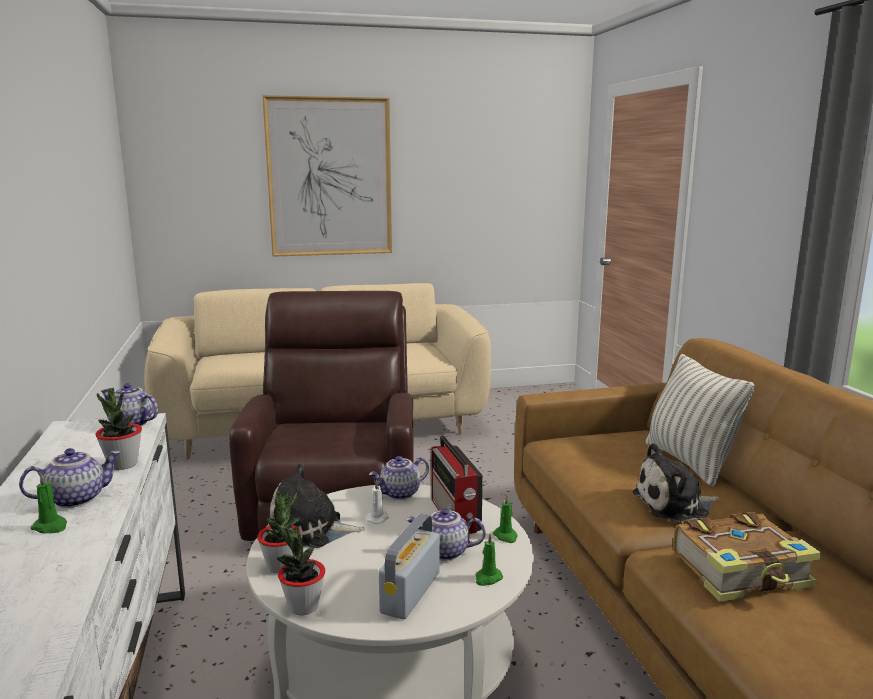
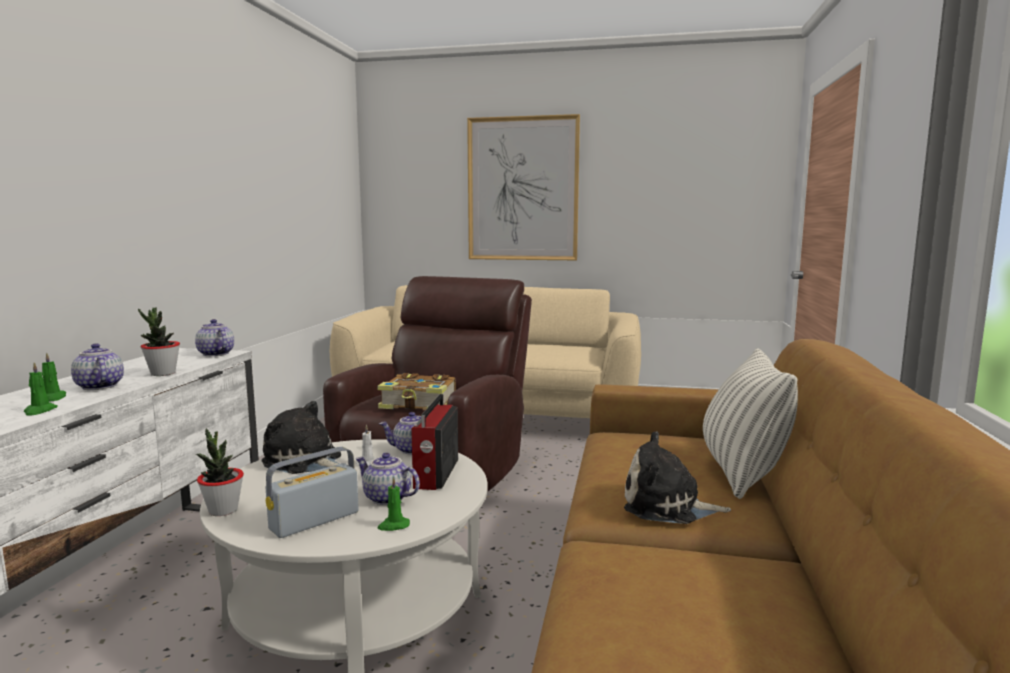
camera: 25 degrees right, 5 degrees down
teapot [19,448,121,508] -> teapot turned 120 degrees counterclockwise [71,343,124,390]
potted plant [257,491,301,574] -> none
green candle [493,495,518,543] -> green candle moved to [24,362,58,415]
book [673,512,821,602] -> book moved to [377,373,456,410]

